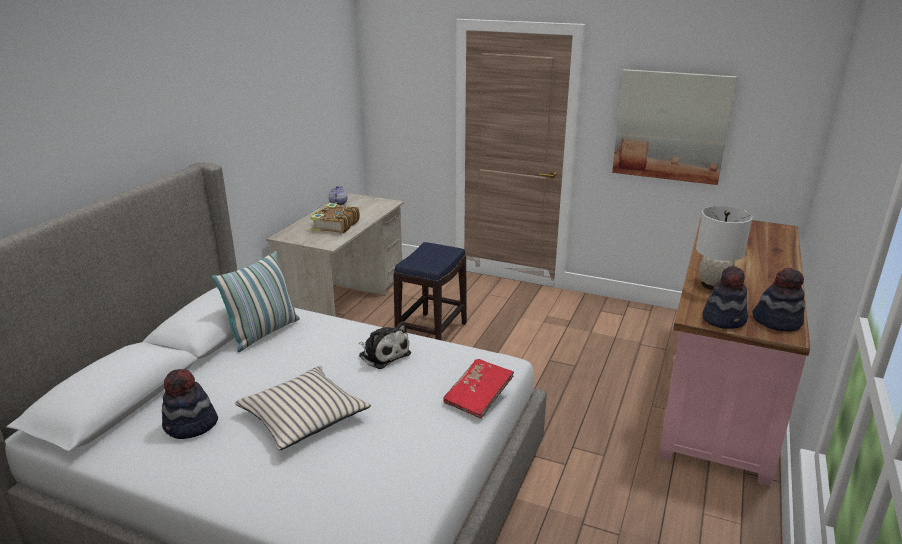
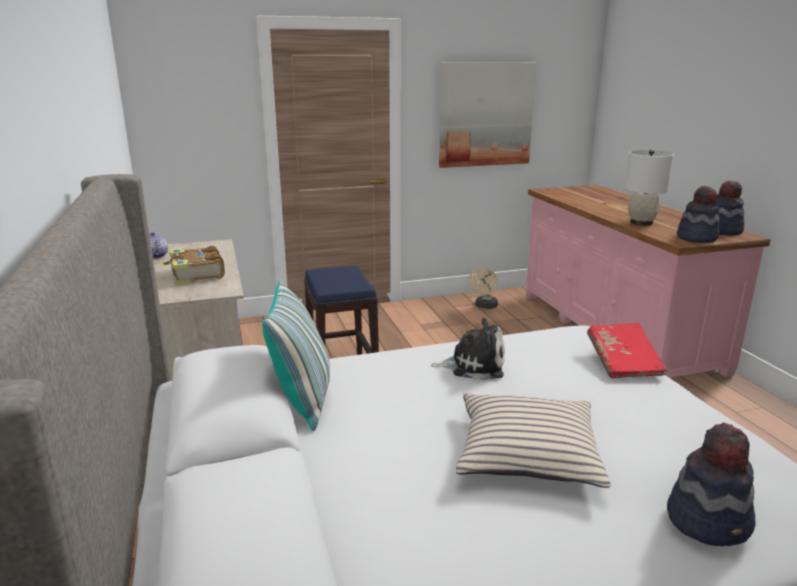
camera: 40 degrees left, 5 degrees down
hat [162,369,218,439] -> hat moved to [667,423,756,546]
none -> beige fan [469,267,498,309]

